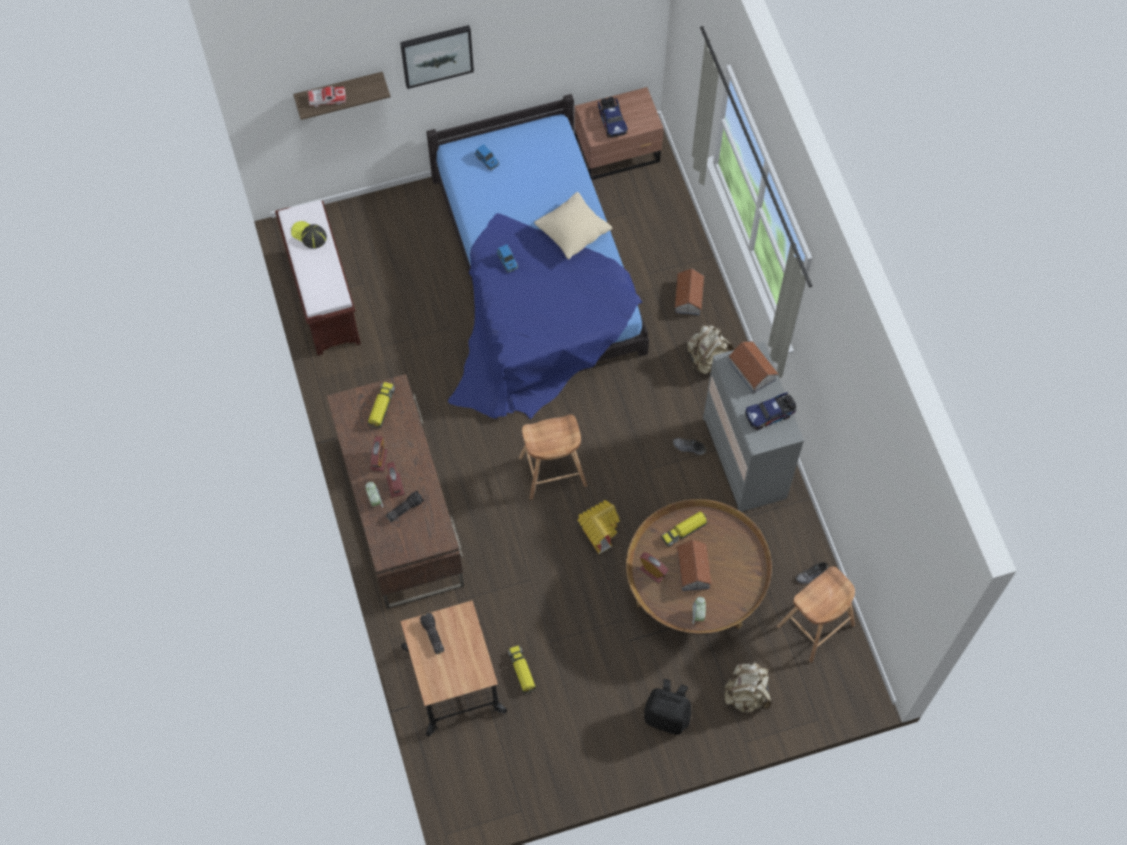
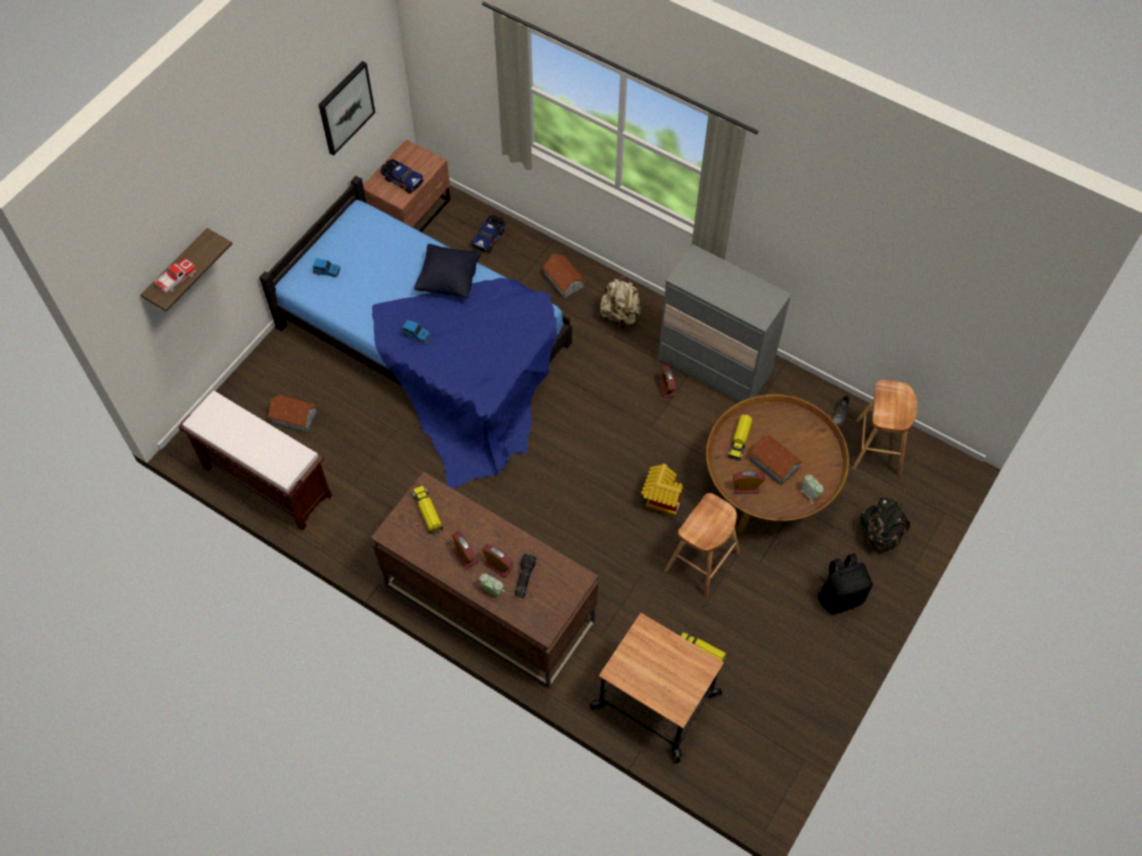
camera: 40 degrees left, 5 degrees down
cap [291,221,327,249] -> none
picture [400,25,474,89] -> picture moved to [319,61,375,156]
flashlight [420,613,444,654] -> none
brown stool [519,414,588,500] -> brown stool moved to [665,493,740,598]
beige pillow [534,192,612,259] -> black pillow [414,244,481,299]
grey shoe [673,438,706,455] -> alarm clock [658,365,676,398]
beige backpack [723,663,771,712] -> black backpack [860,498,910,550]
toy house [729,341,779,394] -> toy house moved to [268,395,317,433]
toy truck [745,392,796,430] -> toy truck moved to [471,215,506,253]

